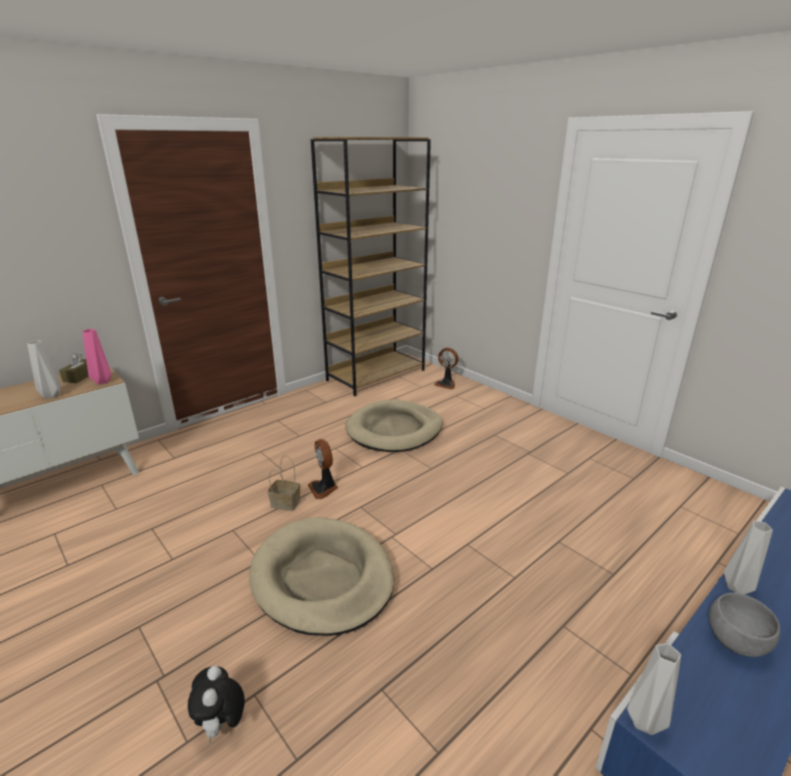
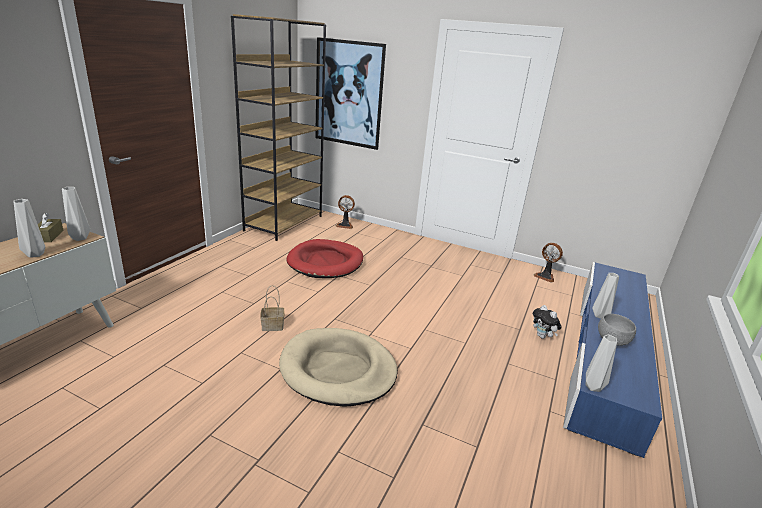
camera: 25 degrees left, 0 degrees up
pink vase [82,329,111,384] -> grey vase [62,187,90,241]
plush toy [188,666,245,744] -> plush toy moved to [533,305,562,339]
fan [308,439,338,499] -> fan moved to [534,243,563,282]
beige dog bed [345,400,443,452] -> red dog bed [286,239,363,278]
none -> picture [315,37,386,150]

